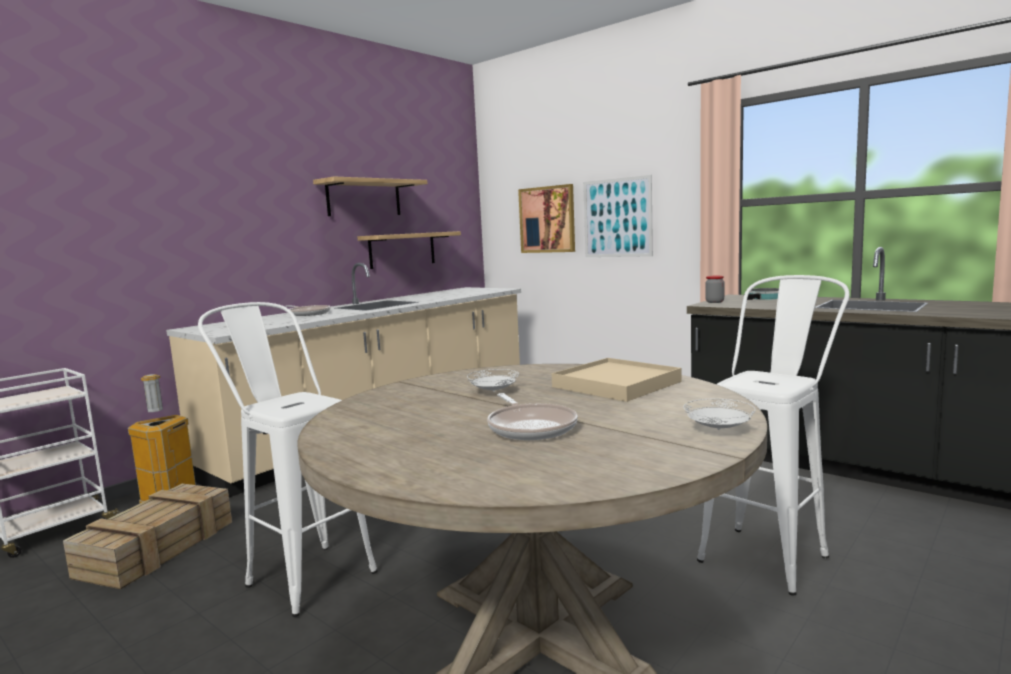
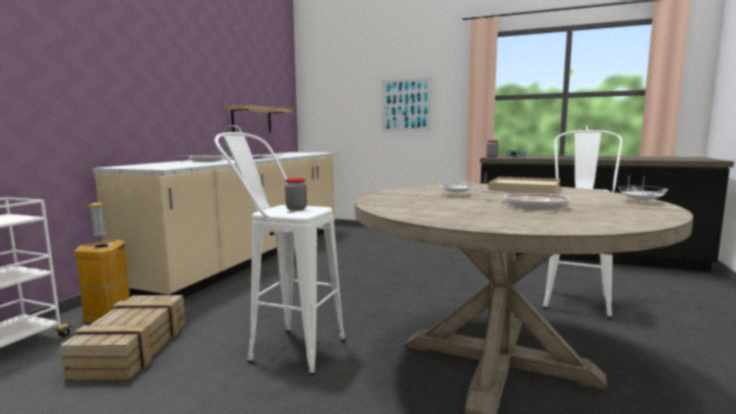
camera: 20 degrees left, 0 degrees up
shelf [313,176,428,216] -> none
picture [518,184,575,253] -> none
none -> jar [285,178,307,211]

